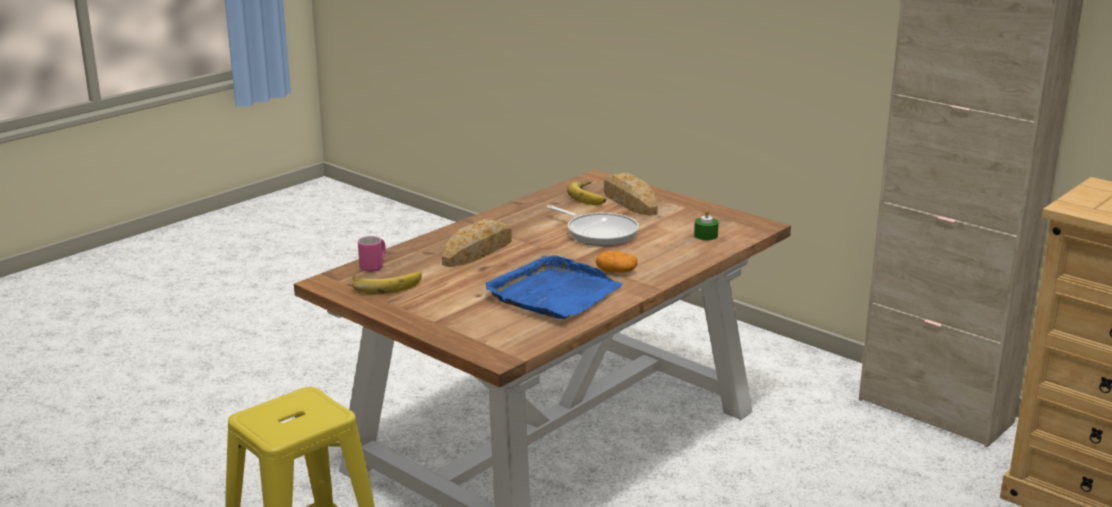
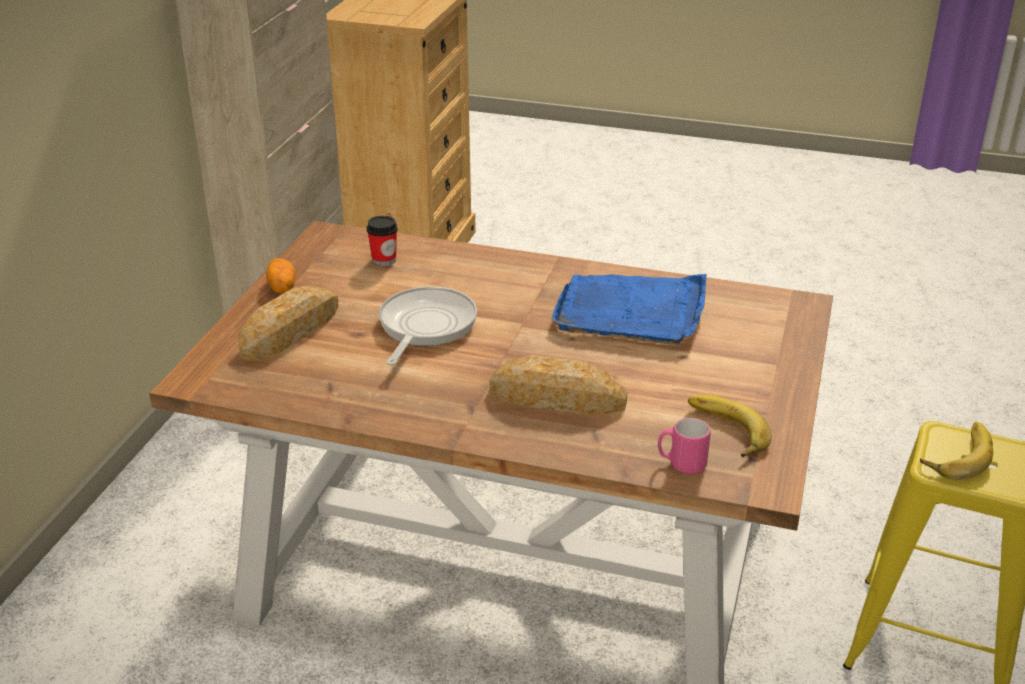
camera: 115 degrees left, 10 degrees up
banana [567,181,606,206] -> banana moved to [920,422,993,480]
potato [596,251,638,273] -> potato moved to [266,258,296,293]
green candle [694,209,719,240] -> cup [367,215,398,266]

